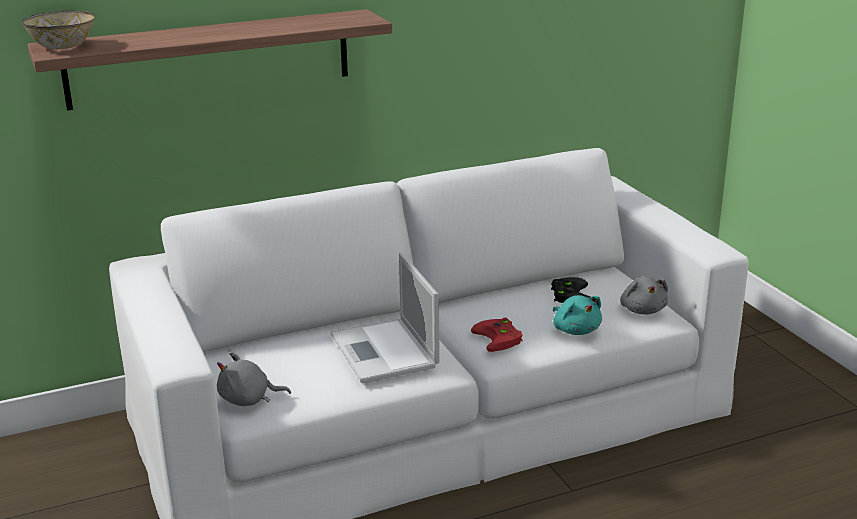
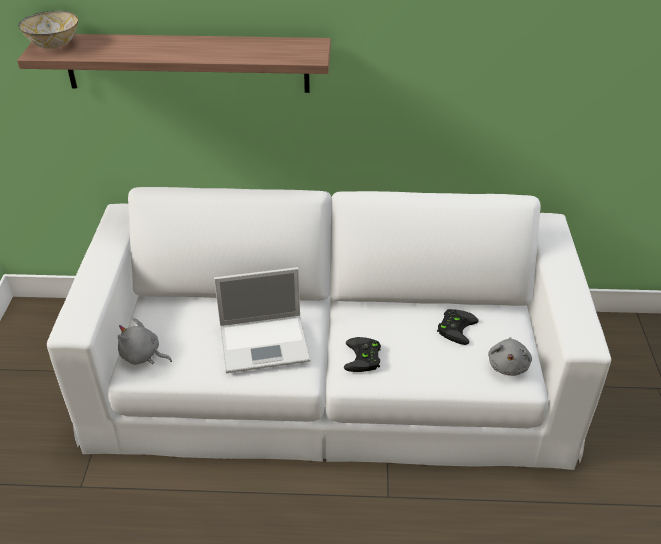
camera: 25 degrees right, 15 degrees up
laptop [331,253,440,383] -> laptop turned 105 degrees counterclockwise [214,267,311,373]
red game controller [471,317,523,352] -> black game controller [344,337,381,372]
turquoise plush toy [553,295,602,335] -> none

